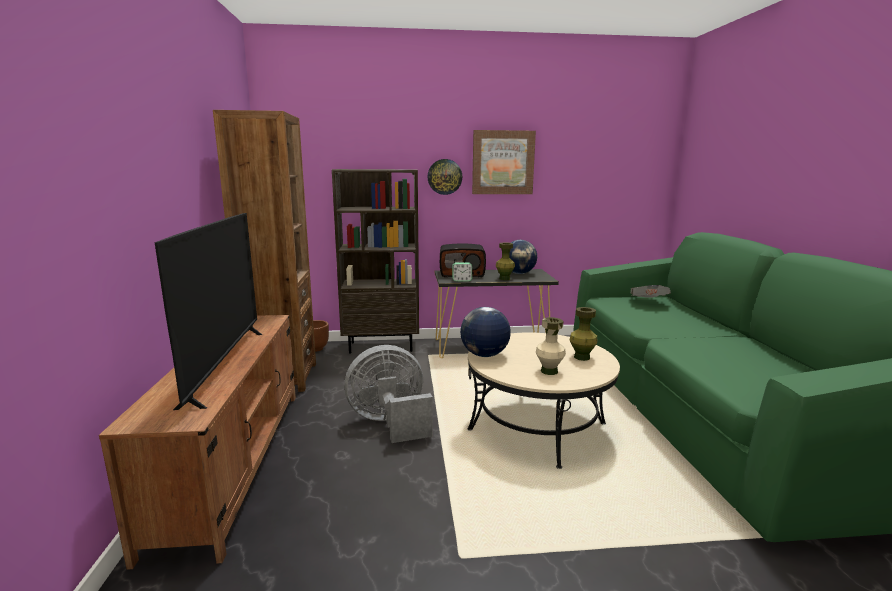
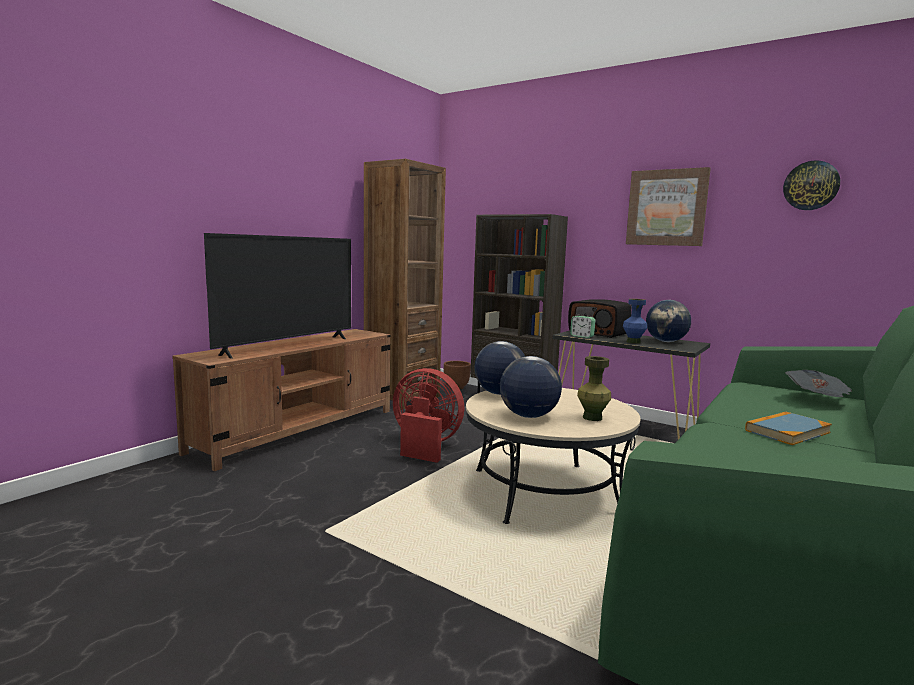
camera: 40 degrees right, 5 degrees down
grey fan [344,345,433,443] -> red fan [393,368,464,463]
wall clock [427,159,462,195] -> wall clock moved to [783,160,840,210]
green vase [496,242,515,280] -> blue vase [623,299,647,344]
beige vase [536,317,566,375] -> globe [500,356,562,418]
none -> book [745,412,832,445]

